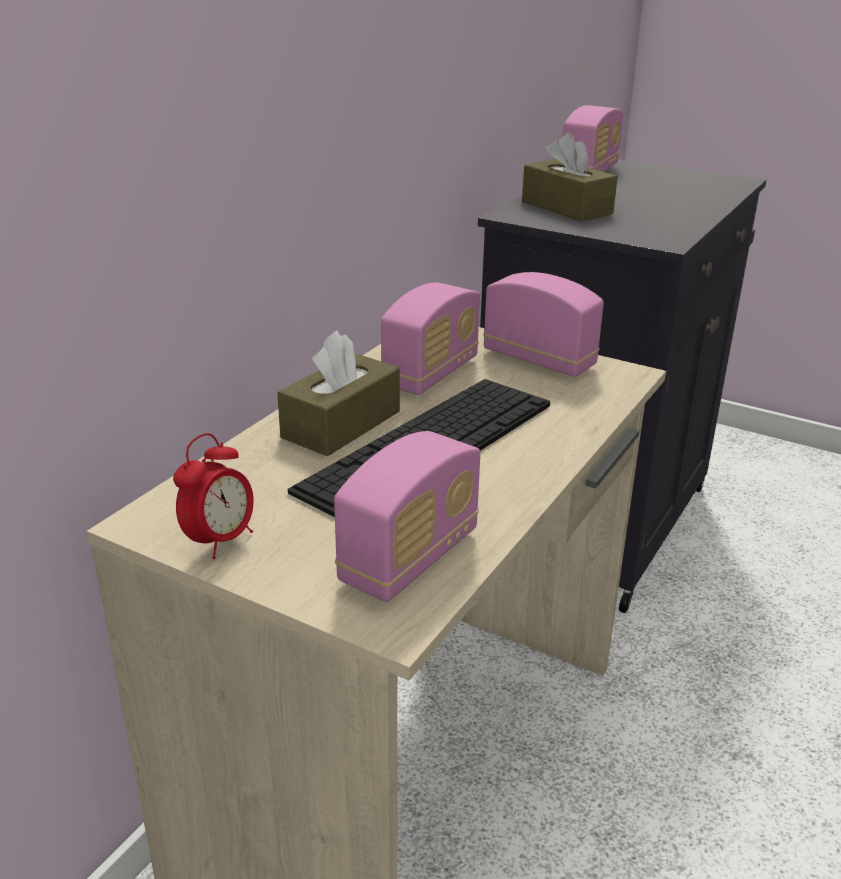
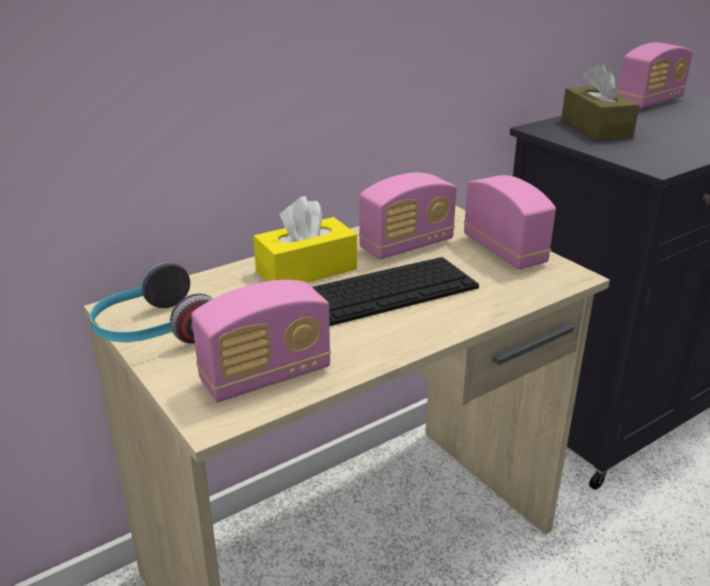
camera: 25 degrees right, 0 degrees up
alarm clock [173,433,254,559] -> headphones [90,262,213,344]
brown tissue box [277,331,400,456] -> yellow tissue box [253,196,357,282]

